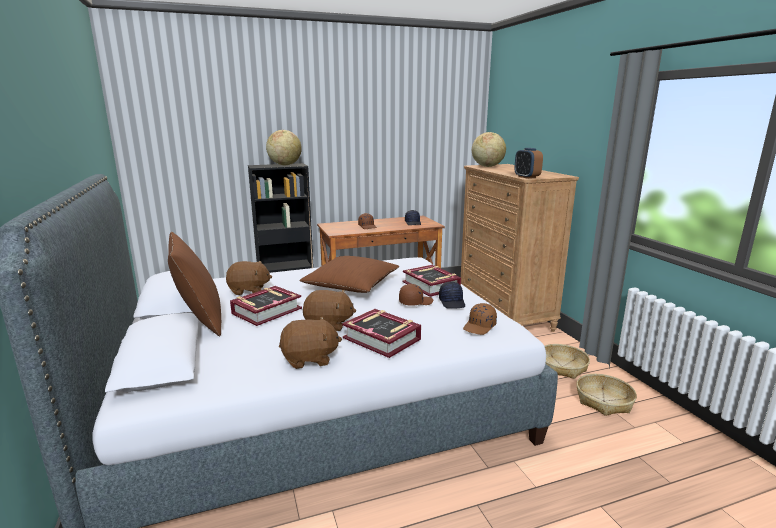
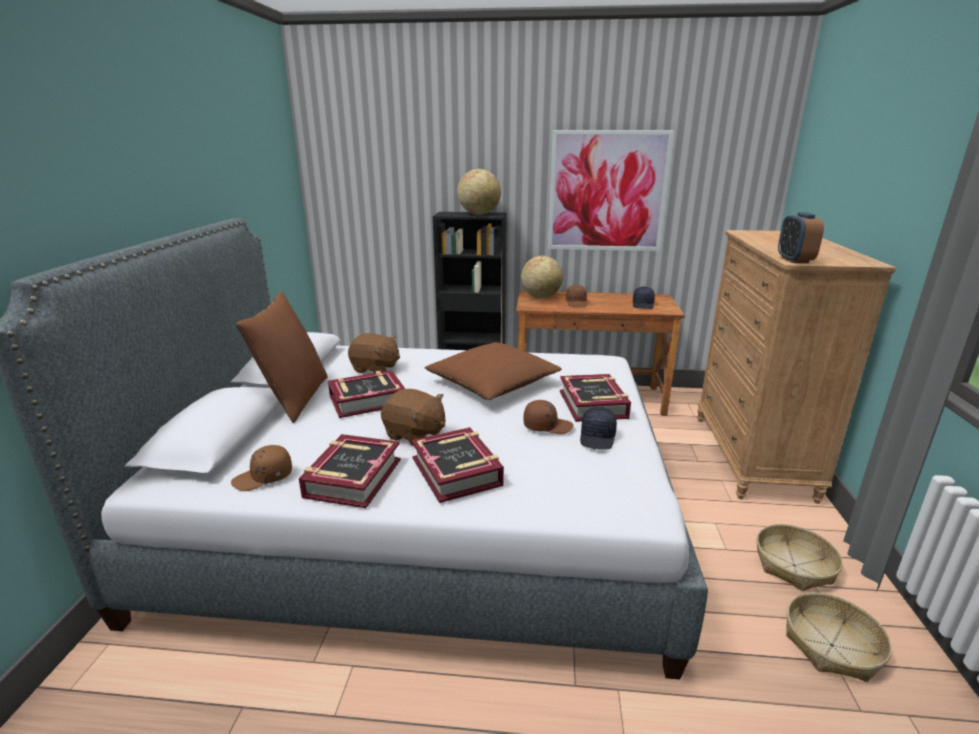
camera: 25 degrees right, 5 degrees up
brown plush toy [279,316,342,369] -> book [299,434,401,508]
brown cap [463,303,497,335] -> brown cap moved to [231,445,292,491]
globe [472,132,506,167] -> globe moved to [521,256,563,298]
none -> picture [548,130,674,251]

